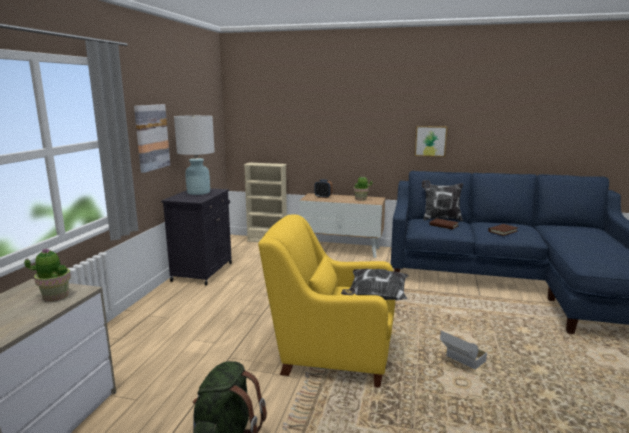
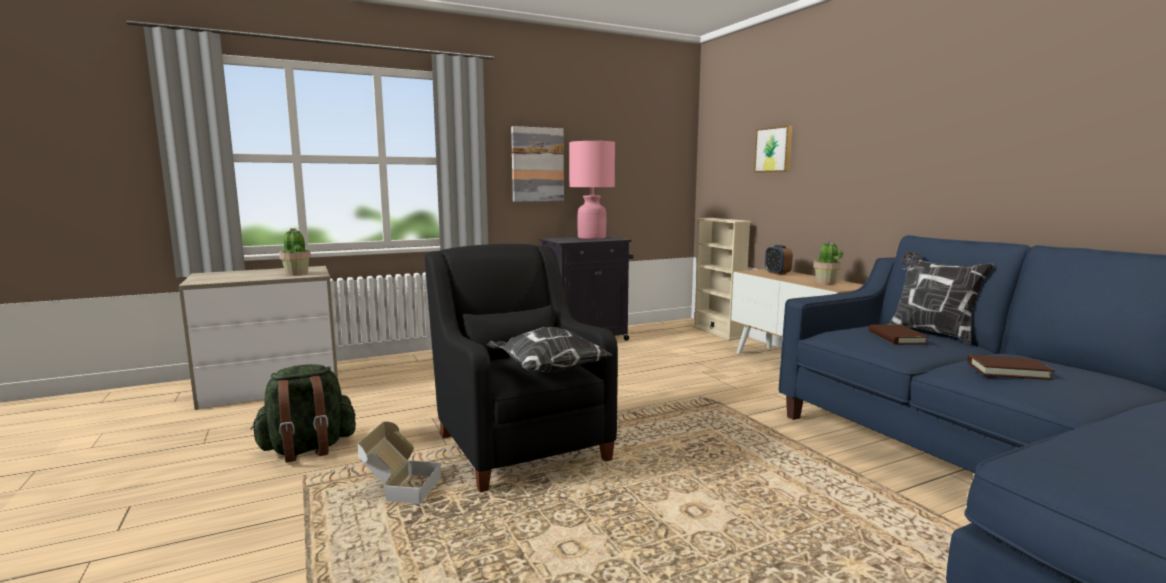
camera: 50 degrees right, 5 degrees down
white table lamp [174,115,215,195] -> pink table lamp [569,141,615,239]
yellow armchair [258,215,395,388] -> black armchair [425,244,618,492]
picture [415,126,447,157] -> picture moved to [754,126,792,172]
cardboard box [440,331,487,370] -> cardboard box moved to [358,422,441,504]

